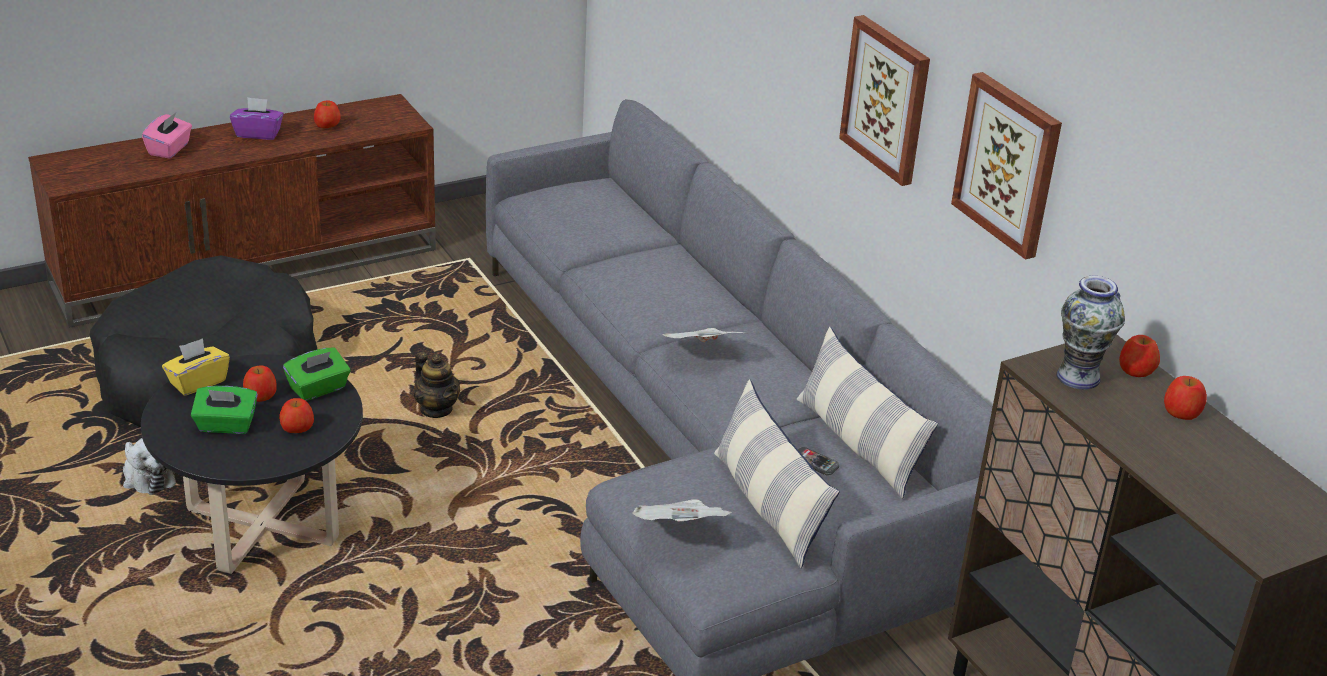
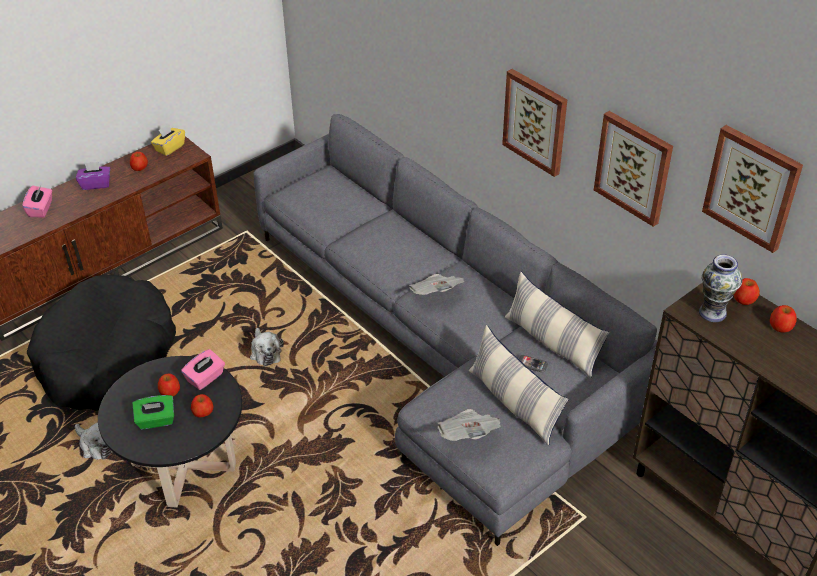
camera: 10 degrees left, 10 degrees up
yellow tissue box [162,338,230,396] -> yellow tissue box moved to [151,124,185,156]
green tissue box [283,348,350,401] -> pink tissue box [181,349,225,390]
teapot [414,352,460,418] -> plush toy [250,328,284,366]
none -> picture [702,125,803,253]

